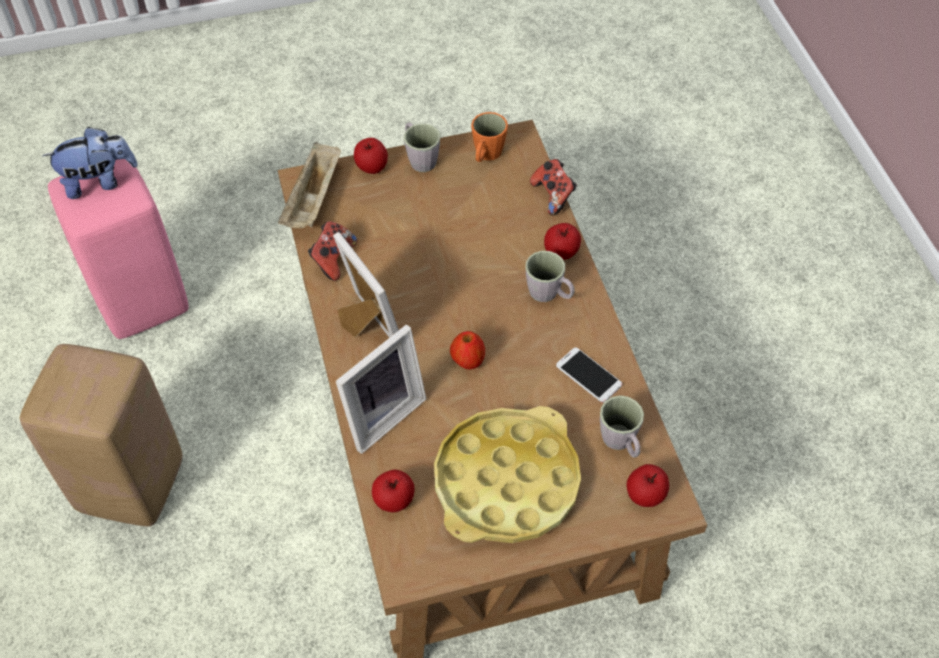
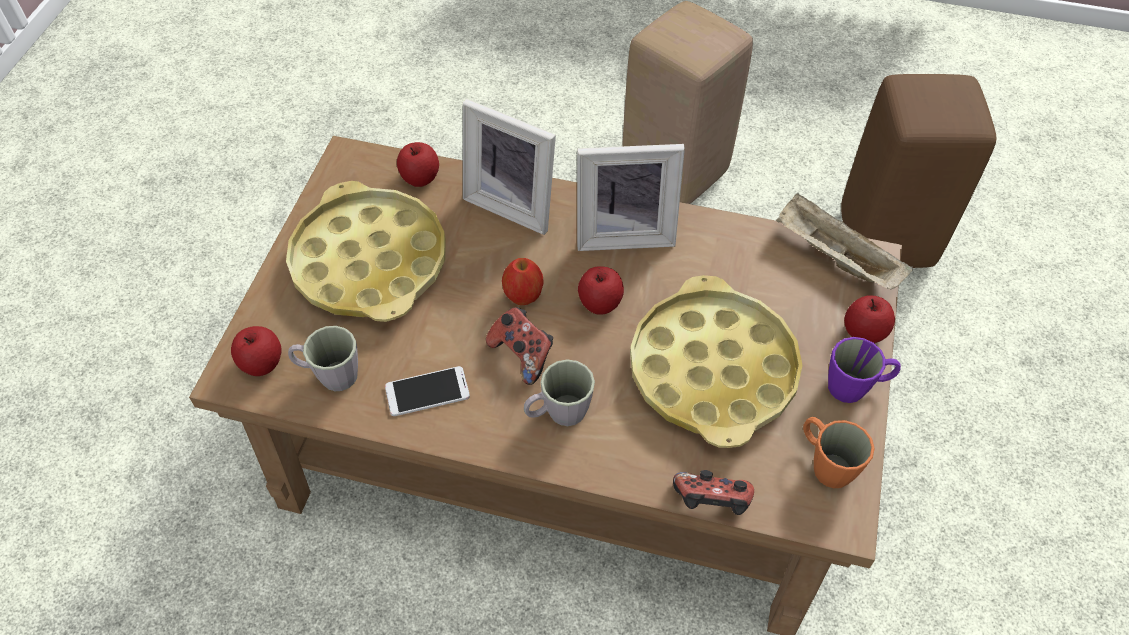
camera: 120 degrees right, 0 degrees up
plush toy [42,127,138,199] -> none
pink stool [48,159,188,339] -> brown stool [841,74,997,268]
game controller [308,221,357,281] -> game controller moved to [486,307,553,385]
picture frame [336,324,426,454] -> picture frame turned 45 degrees counterclockwise [463,99,556,235]
grey mug [404,123,440,172] -> purple mug [828,337,901,403]
apple [544,223,581,260] -> apple moved to [578,266,624,315]
none -> yellow tray [630,275,803,448]

